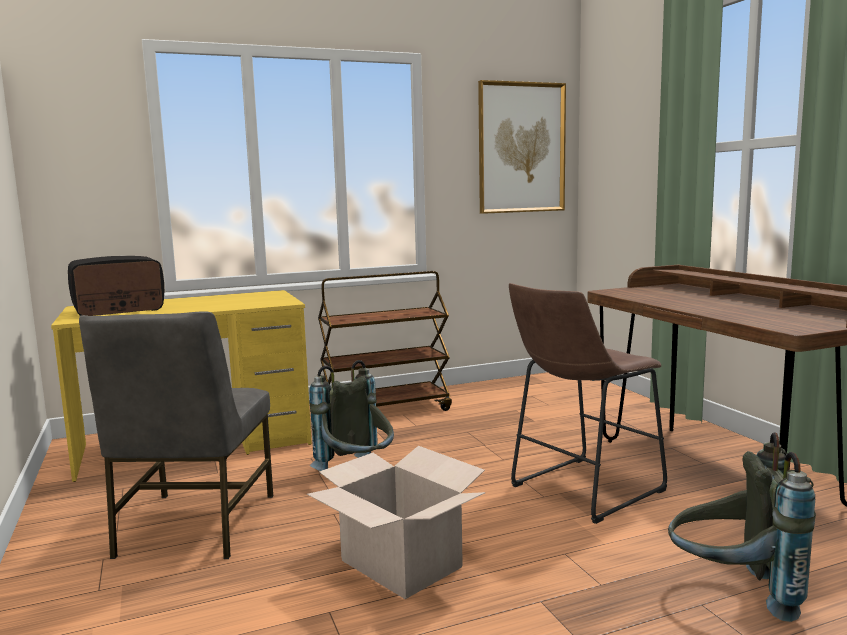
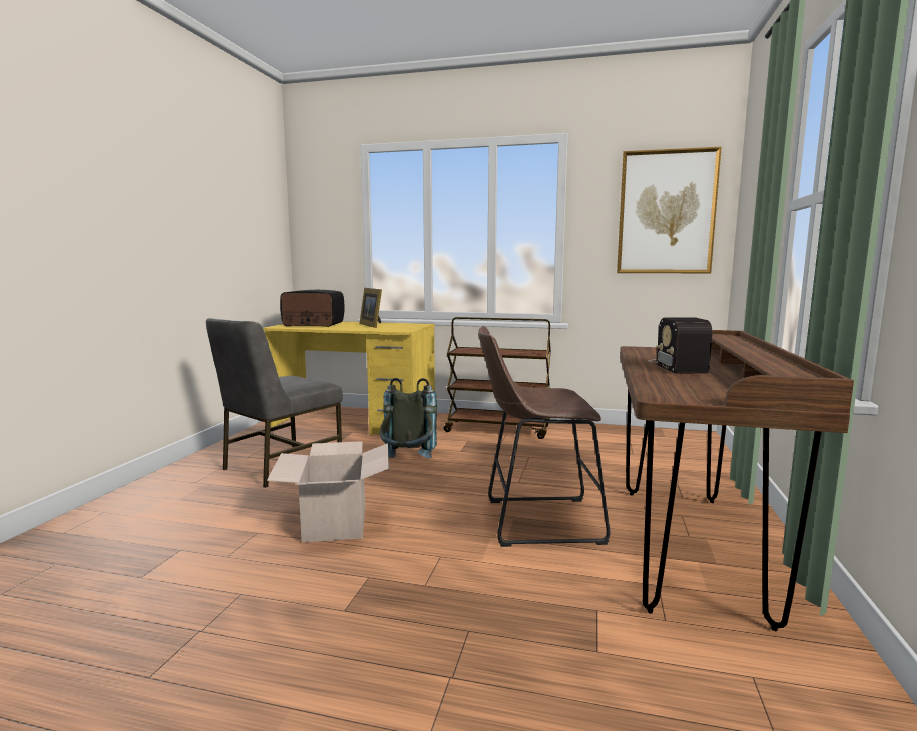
camera: 35 degrees right, 0 degrees up
grey backpack [668,433,816,622] -> none
none -> picture frame [360,288,382,328]
none -> radio [648,318,712,374]

